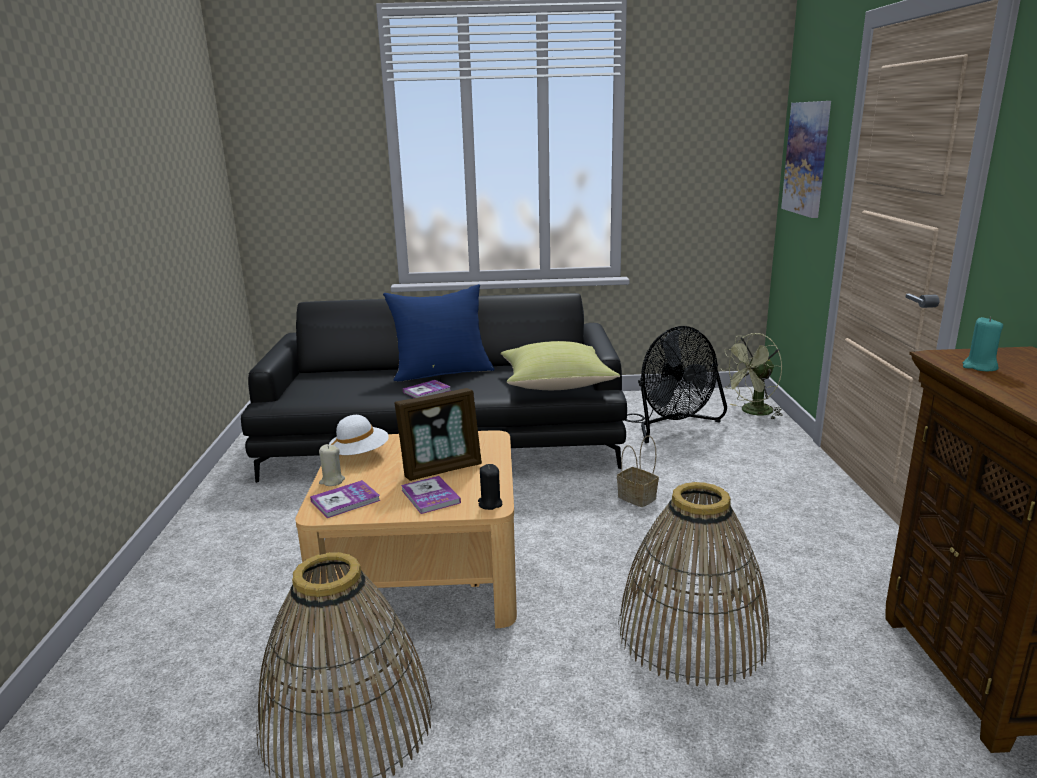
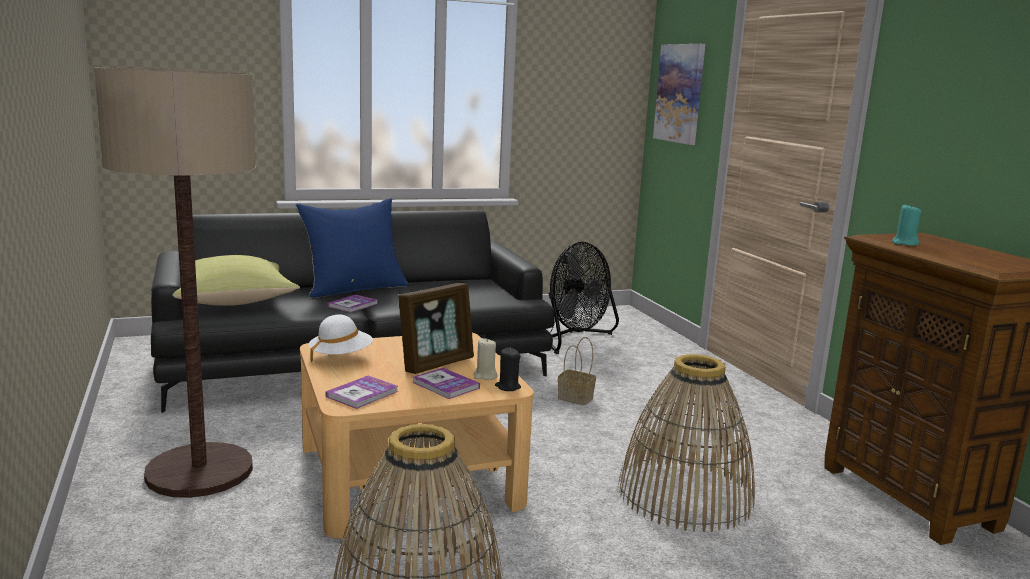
camera: 20 degrees left, 5 degrees down
beige candle [319,444,345,486] -> beige candle moved to [473,338,497,380]
yellow pillow [500,341,620,390] -> yellow pillow moved to [173,255,300,306]
green fan [720,333,783,420] -> none
none -> floor lamp [94,67,256,498]

